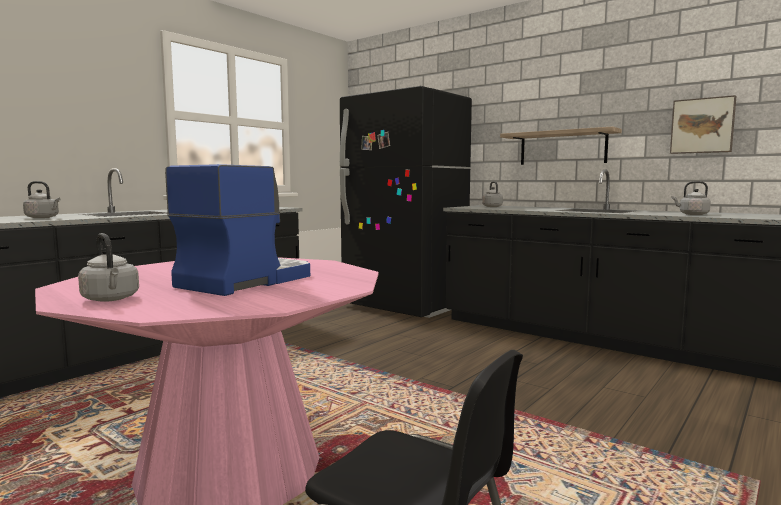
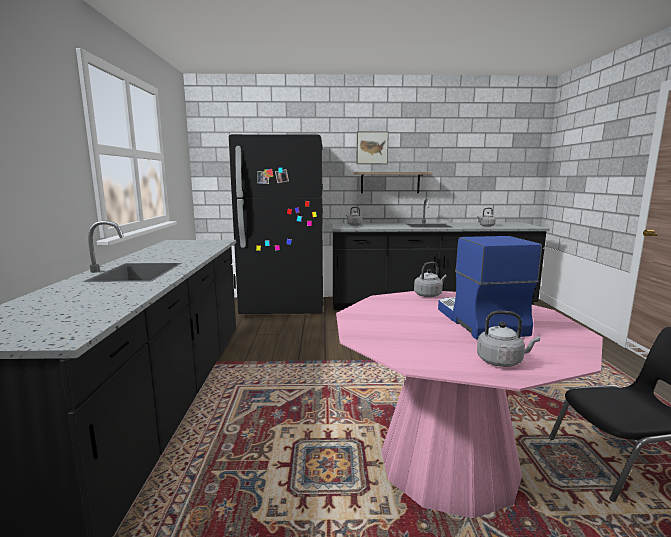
camera: 40 degrees left, 5 degrees up
grey kettle [23,181,60,218] -> grey kettle moved to [414,262,447,297]
picture [670,95,736,154] -> picture moved to [356,132,389,164]

